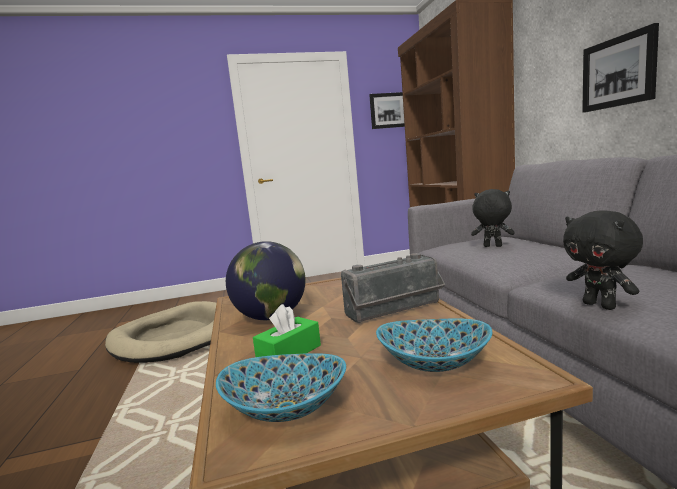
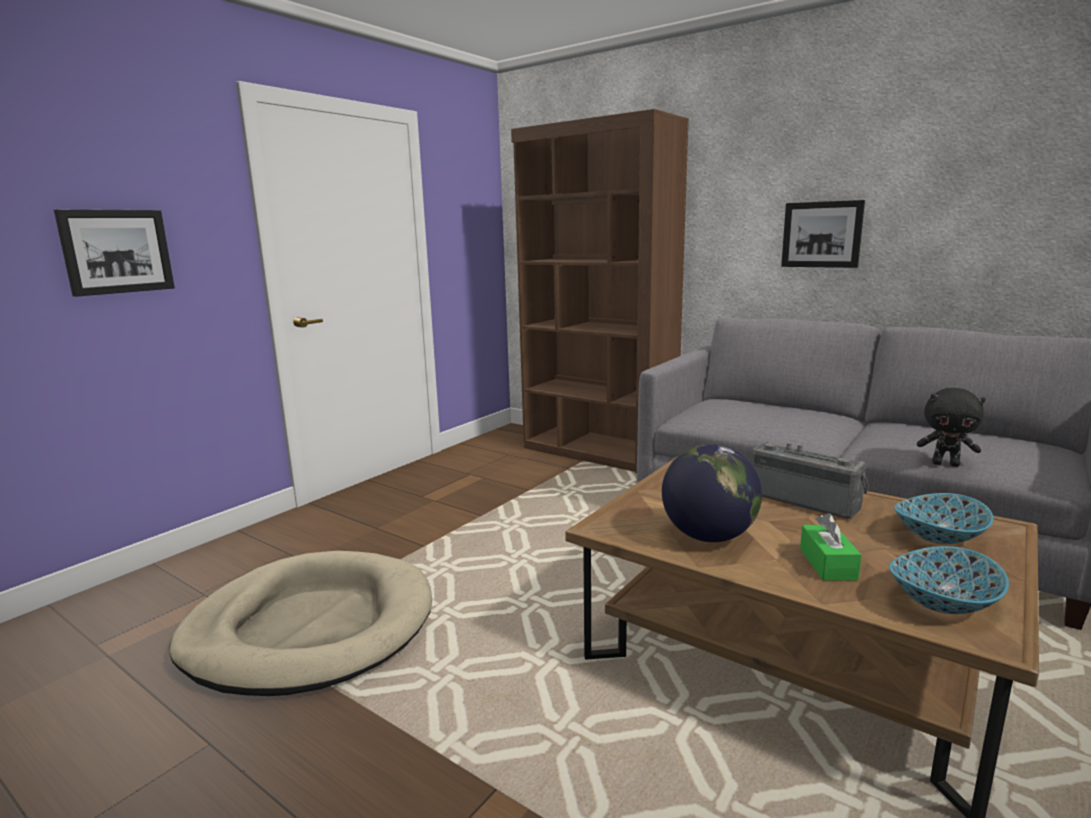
camera: 40 degrees left, 5 degrees up
radio [341,253,445,323] -> radio turned 75 degrees counterclockwise [751,442,869,519]
picture [369,92,405,129] -> picture moved to [54,209,175,297]
black plush toy [471,189,515,247] -> none

